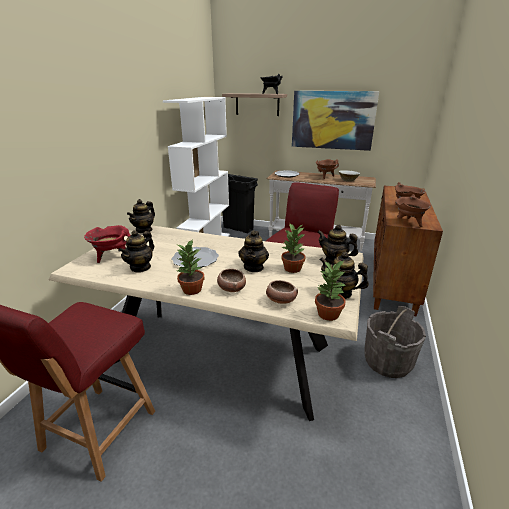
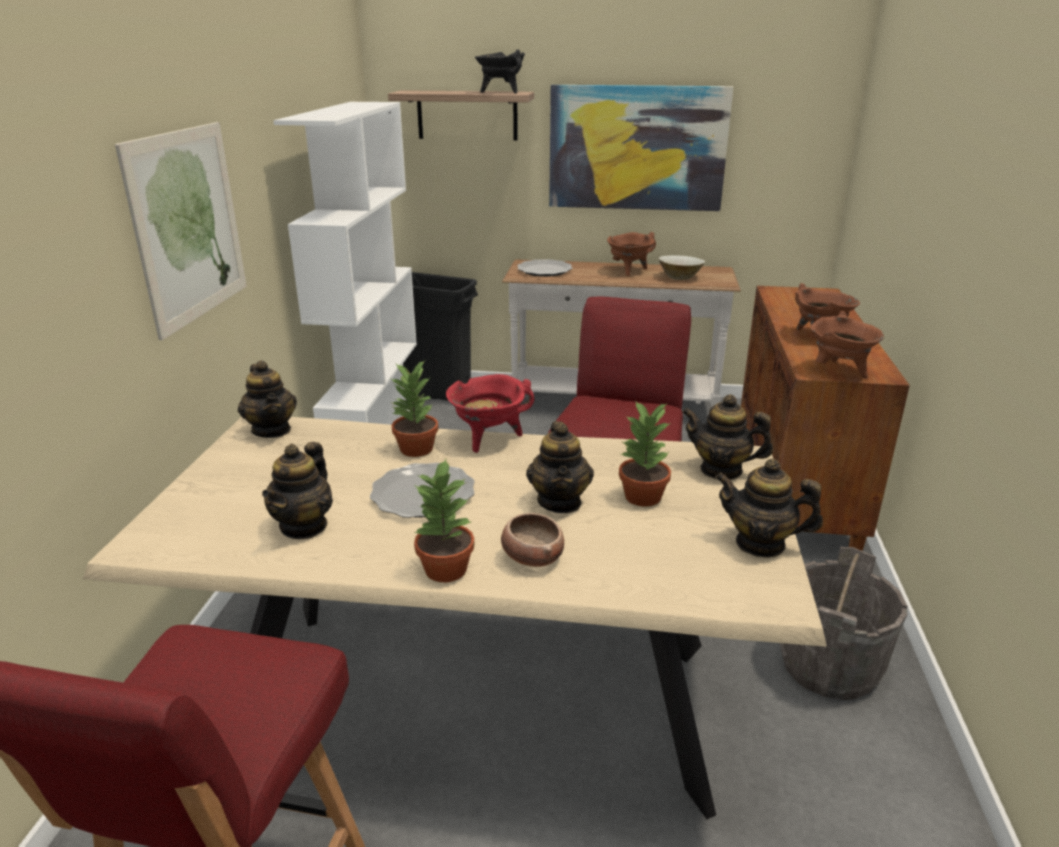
camera: 10 degrees left, 0 degrees up
red cooking pot [84,225,131,263] -> red cooking pot moved to [446,374,534,453]
teapot [127,199,155,233] -> teapot turned 45 degrees counterclockwise [238,361,297,438]
bowl [266,280,298,304] -> none
potted plant [315,261,346,321] -> potted plant moved to [391,360,438,457]
none -> picture [115,122,247,340]

